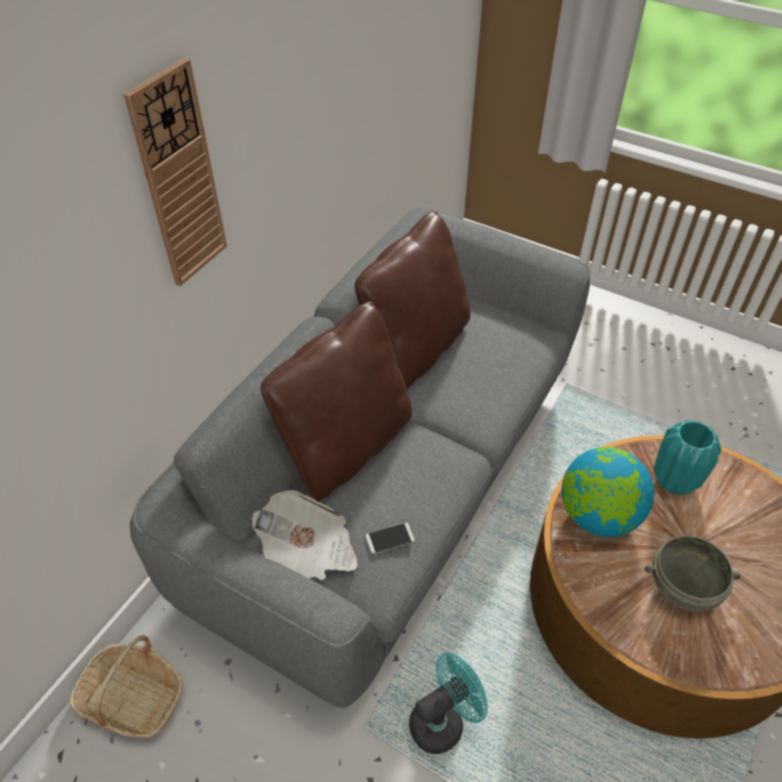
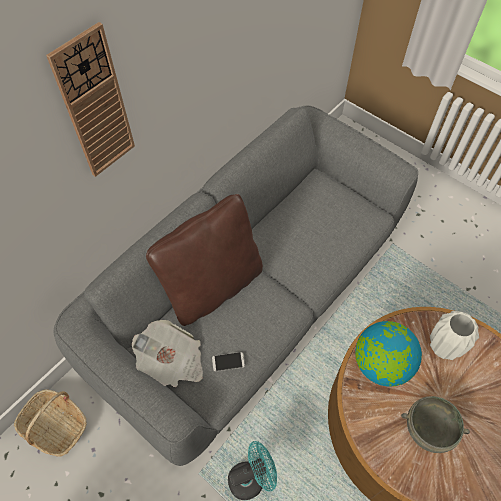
camera: 10 degrees right, 10 degrees up
brown pillow [355,211,470,389] -> none
turquoise vase [654,420,722,495] -> white vase [430,311,479,360]

